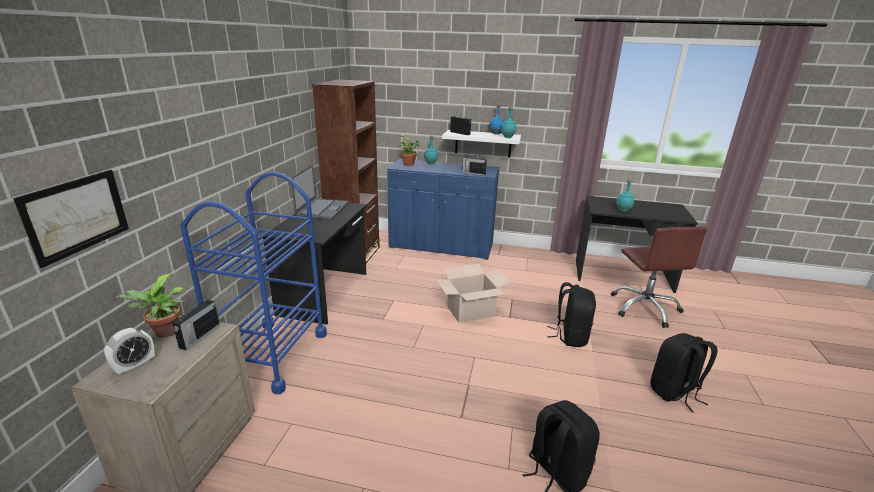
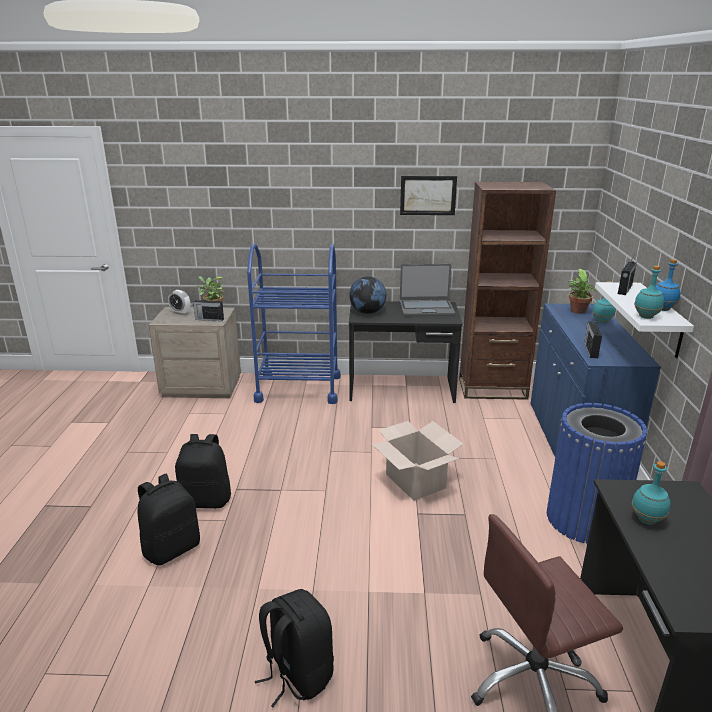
camera: 80 degrees right, 0 degrees up
picture [13,170,129,268] -> picture moved to [400,176,457,215]
black backpack [547,282,596,347] -> black backpack moved to [175,434,231,508]
none -> globe [349,276,386,314]
none -> blue trash can [547,403,648,544]

